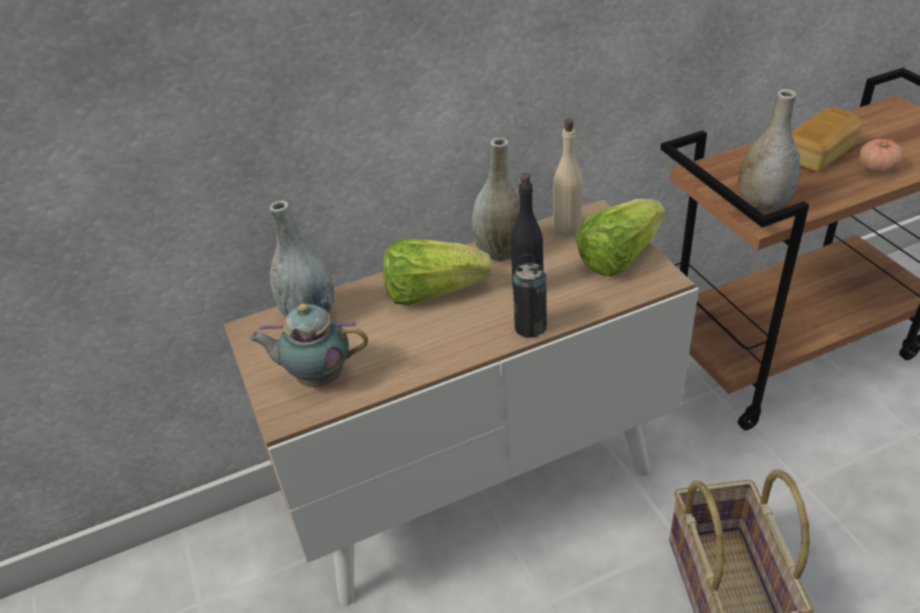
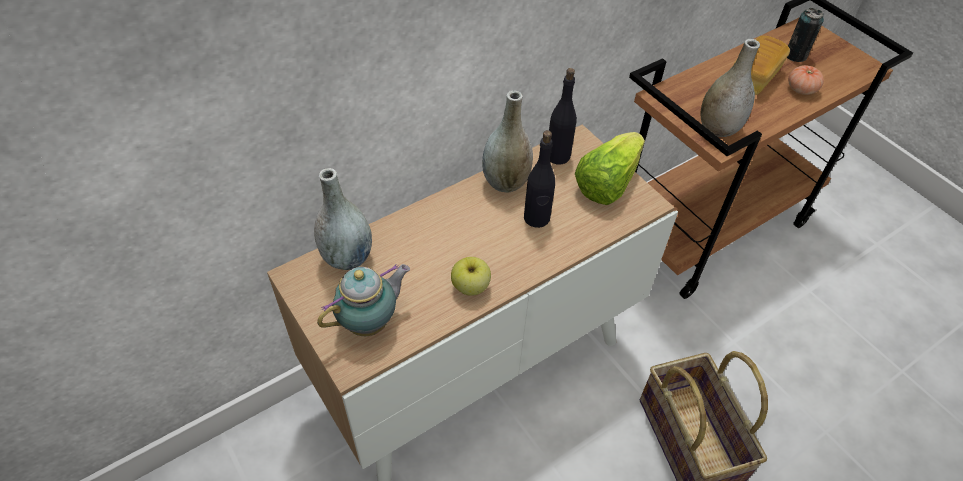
camera: 15 degrees left, 10 degrees up
teapot [249,303,368,387] -> teapot turned 150 degrees clockwise [317,264,410,336]
lettuce [383,239,493,305] -> none
can [513,263,547,338] -> can moved to [787,8,824,62]
beige bottle [553,118,583,237] -> black bottle [549,68,577,165]
none -> apple [451,257,491,296]

